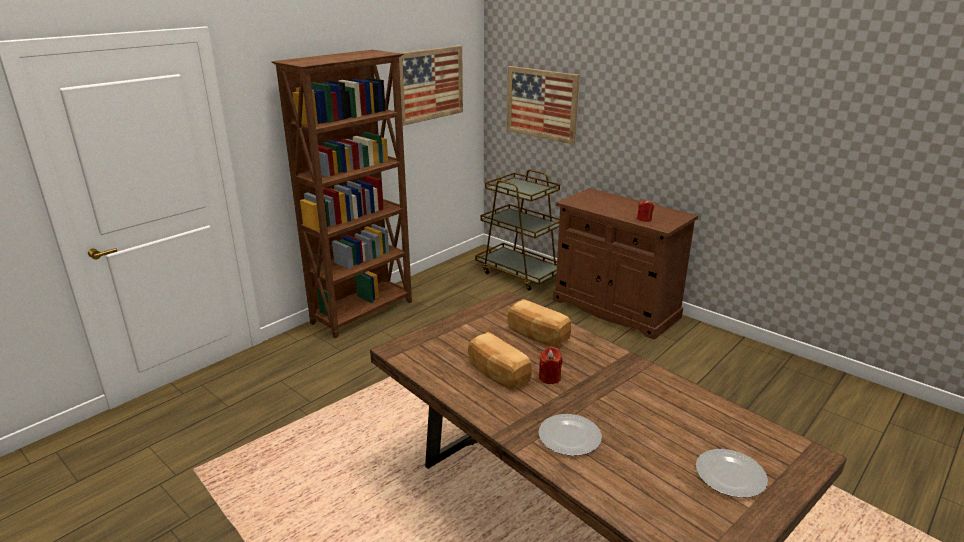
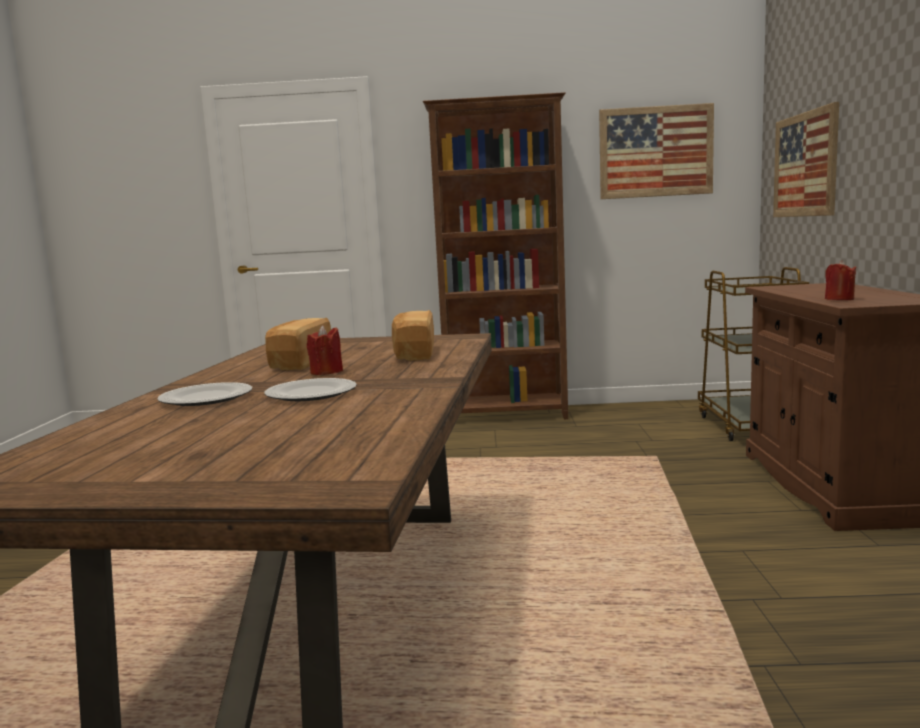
camera: 50 degrees right, 15 degrees down
plate [696,449,768,498] -> plate moved to [264,378,357,401]

